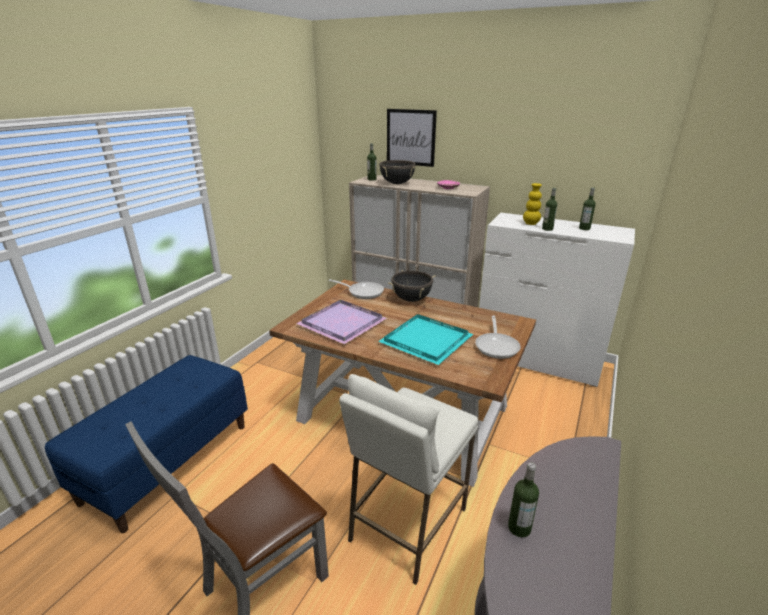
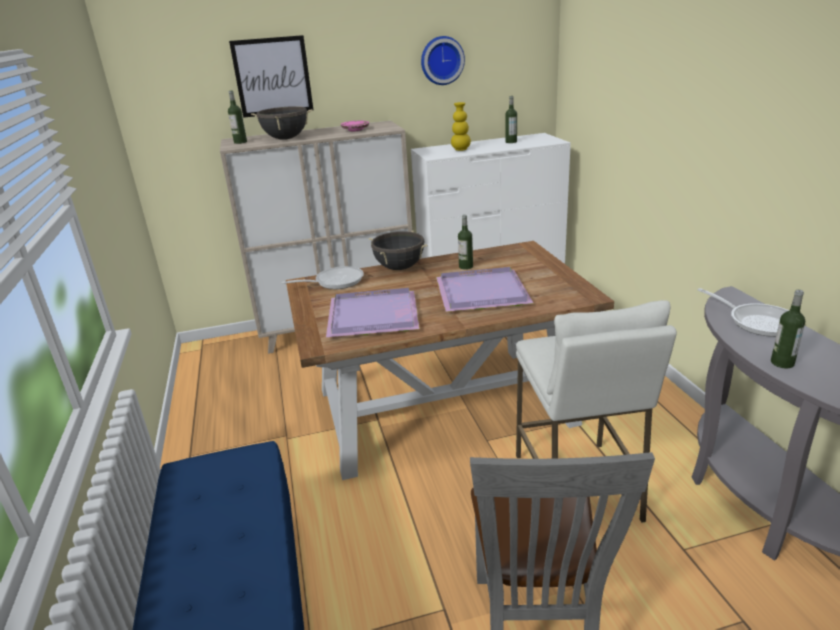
camera: 40 degrees left, 0 degrees up
turquoise tray [378,314,473,365] -> purple tray [436,267,533,312]
frying pan [475,315,521,359] -> frying pan moved to [697,288,789,337]
bottle [542,188,557,231] -> bottle moved to [458,215,473,270]
none -> wall clock [421,36,465,85]

